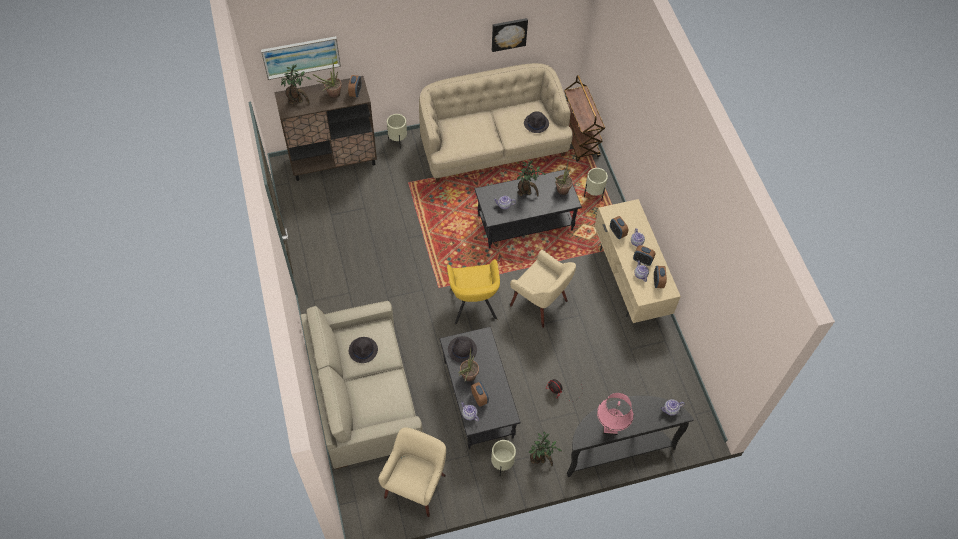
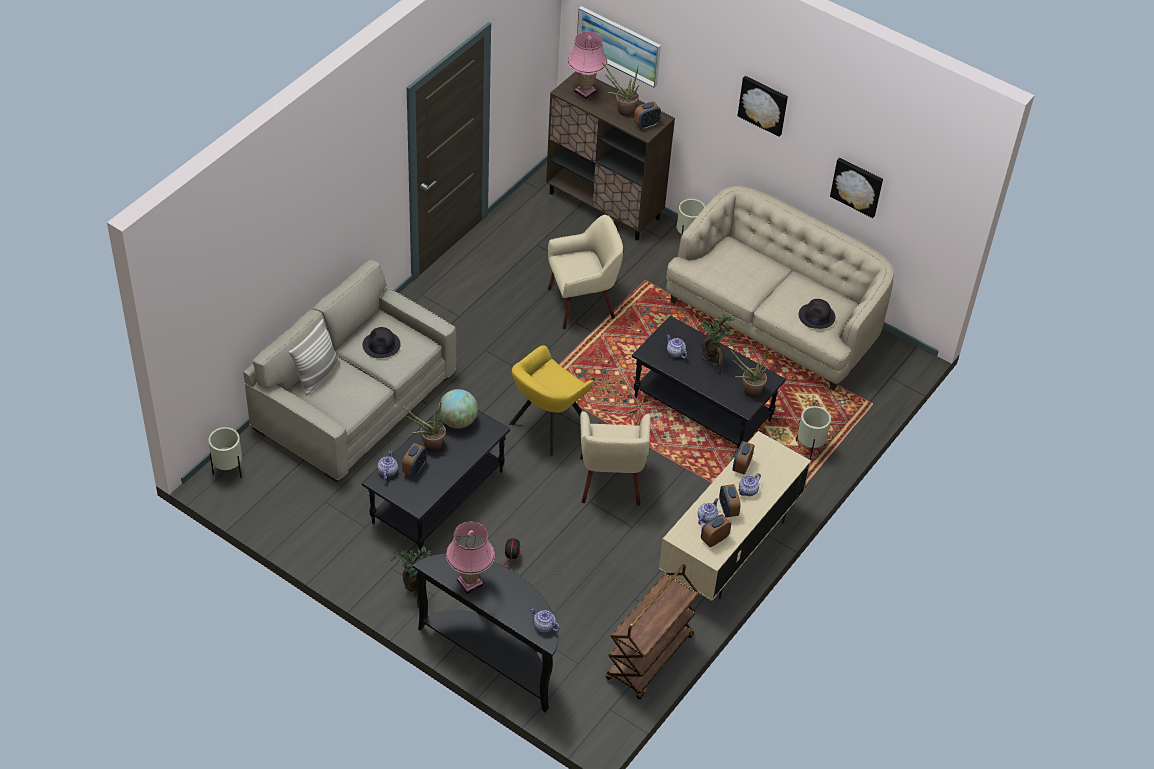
camera: 50 degrees right, 10 degrees down
potted plant [281,65,311,104] -> pink table lamp [567,31,607,99]
beige armchair [378,427,446,517] -> beige armchair moved to [548,215,623,329]
black hat [448,336,477,363] -> globe [438,389,478,429]
beige planter [491,440,516,475] -> beige planter moved to [209,427,242,478]
brown cart [564,75,605,162] -> brown cart moved to [605,564,699,700]
none -> pillow [289,319,340,396]
none -> picture [737,76,788,137]

